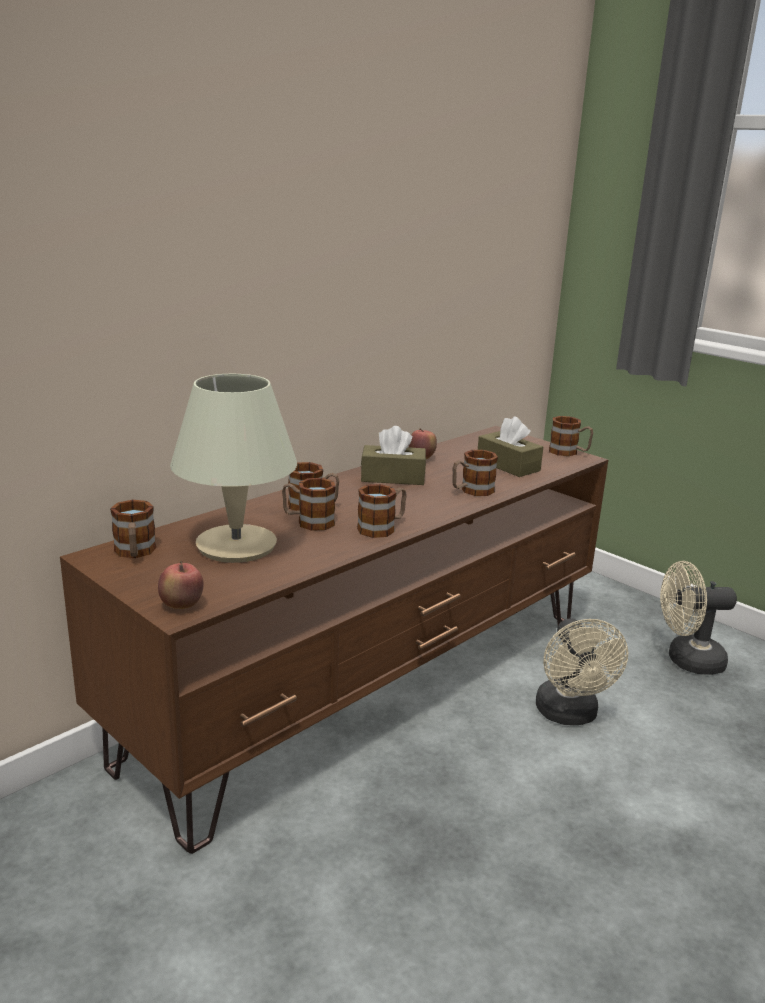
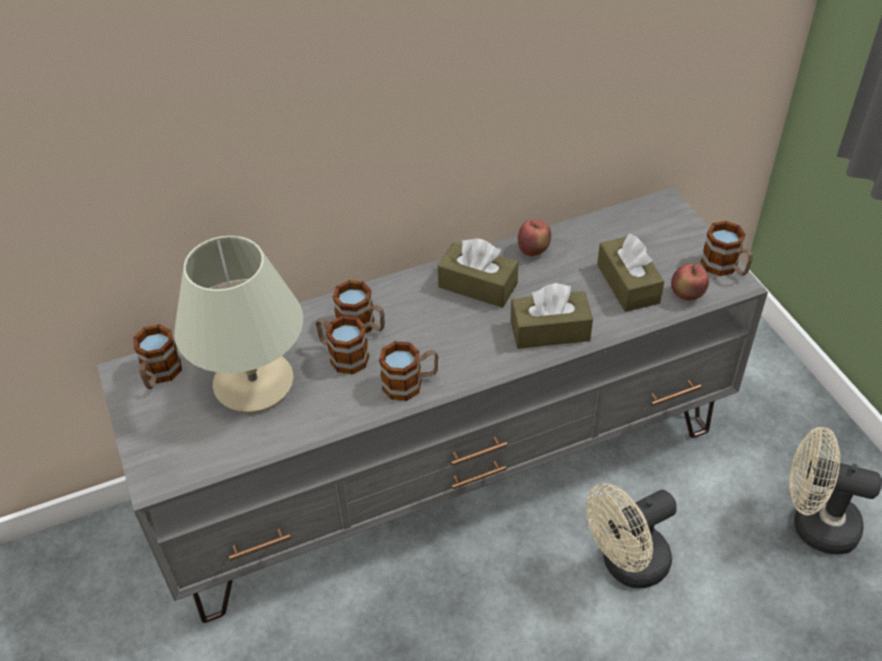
camera: 25 degrees right, 25 degrees up
brown tv stand [60,426,608,854] -> grey tv stand [97,187,768,623]
apple [158,561,203,609] -> apple moved to [671,264,709,300]
mug [452,450,498,496] -> brown tissue box [511,283,593,349]
beige fan [536,618,628,725] -> beige fan turned 45 degrees clockwise [586,484,677,588]

